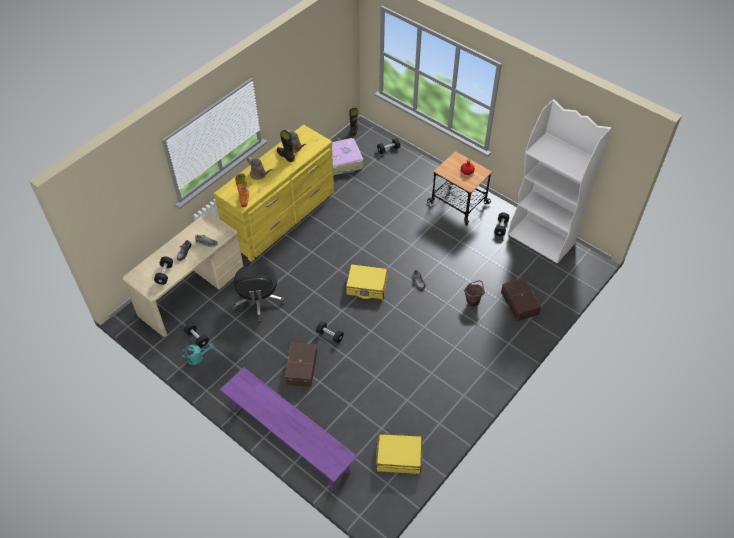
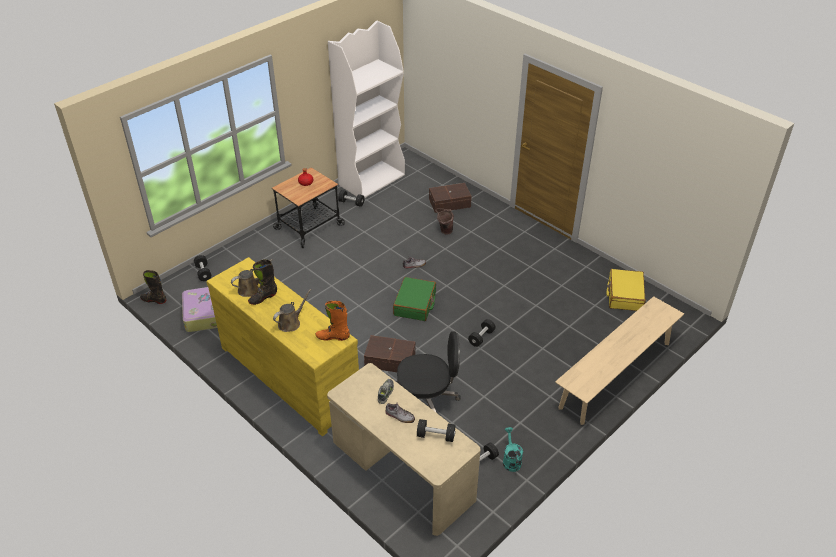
camera: 85 degrees left, 10 degrees down
purple bench [220,367,357,491] -> beige bench [555,296,684,425]
brown storage box [285,342,317,387] -> brown storage box moved to [364,335,416,372]
yellow suitcase [346,264,388,299] -> green suitcase [393,277,436,321]

